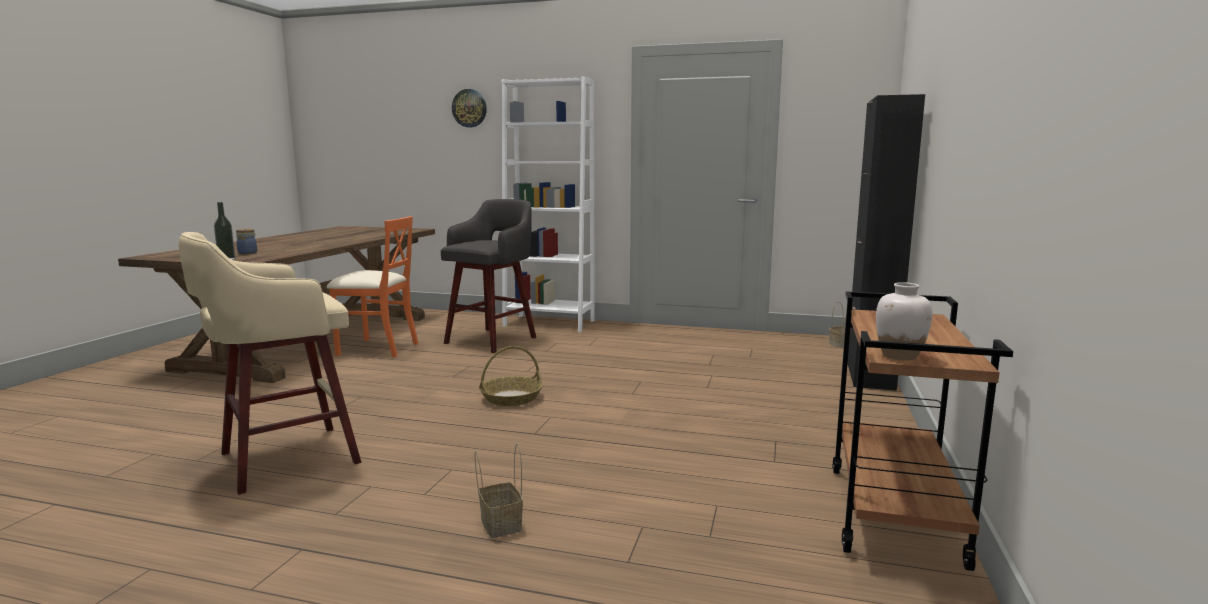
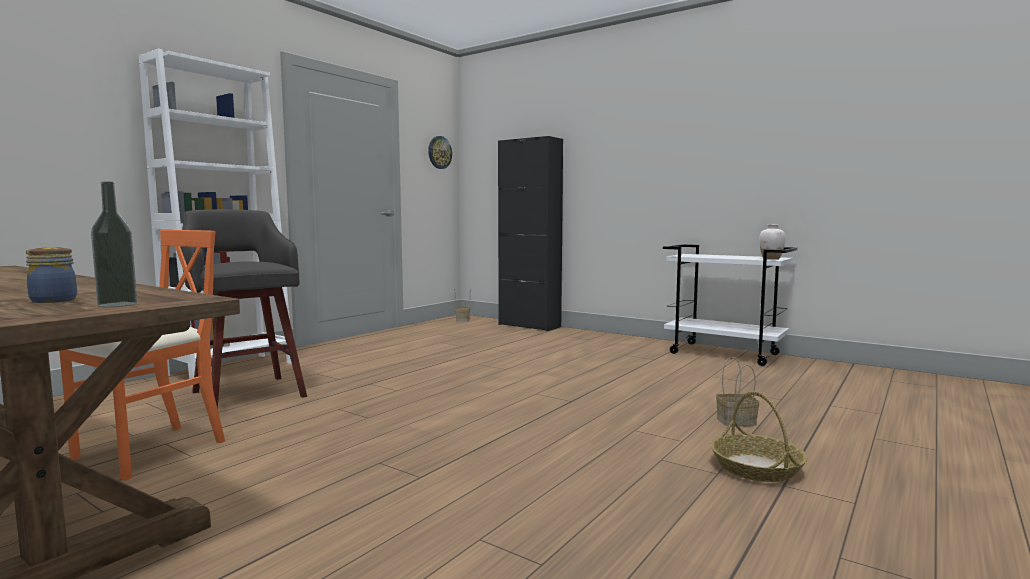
camera: 70 degrees left, 5 degrees down
beige stool [179,232,361,495] -> none
wall clock [452,89,487,127] -> wall clock moved to [428,136,452,169]
basket [479,346,543,406] -> basket moved to [711,391,808,482]
brown cart [832,291,1013,571] -> white cart [663,244,798,366]

